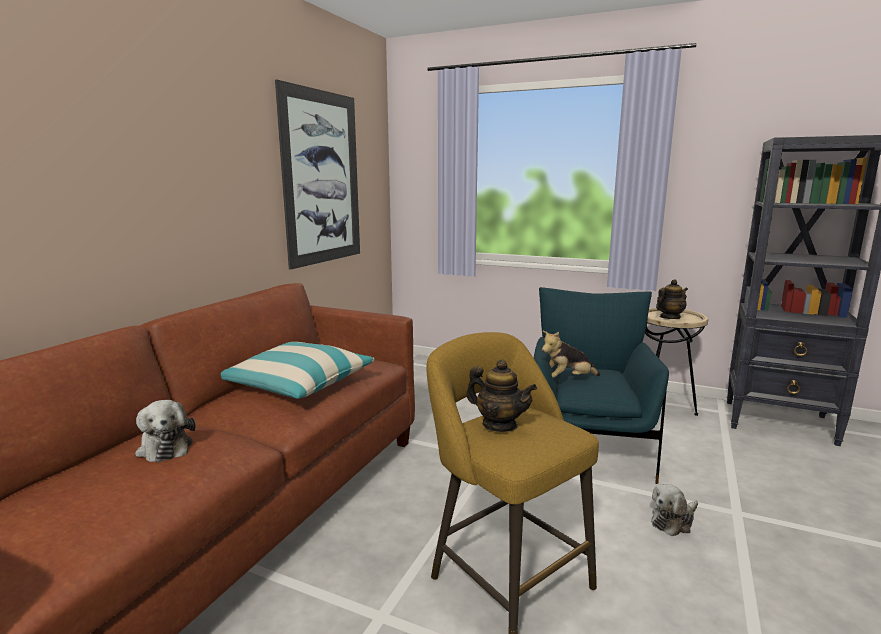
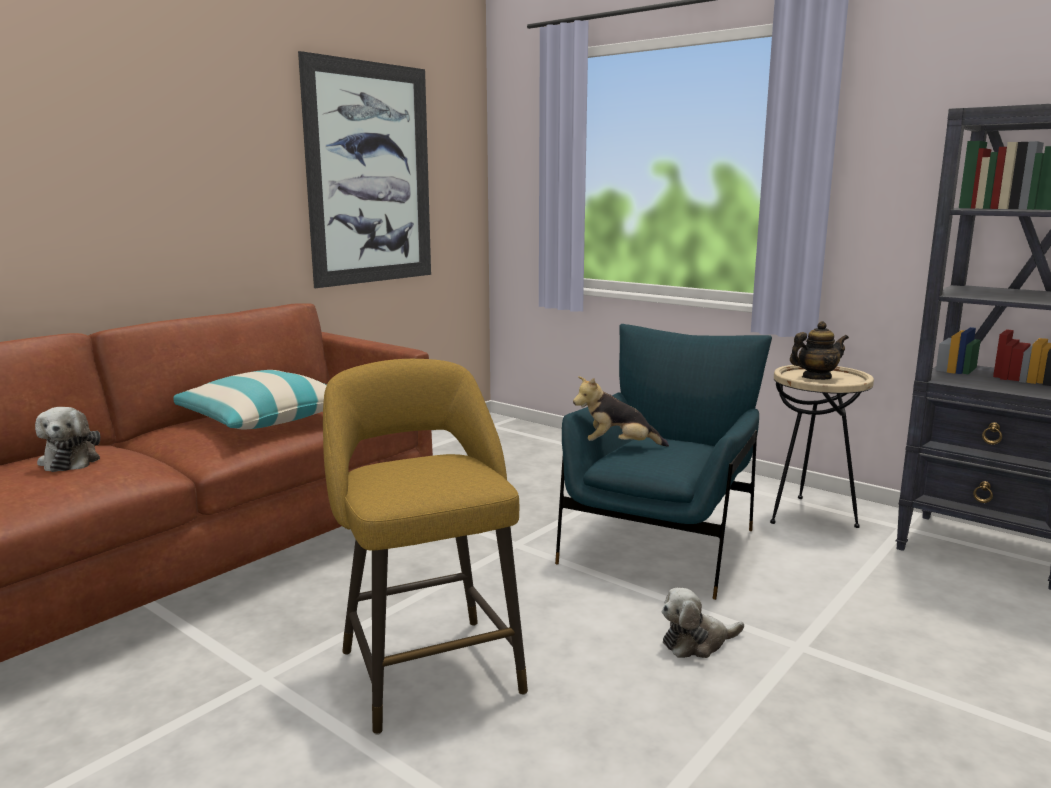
camera: 15 degrees right, 0 degrees up
teapot [466,359,537,432] -> none

